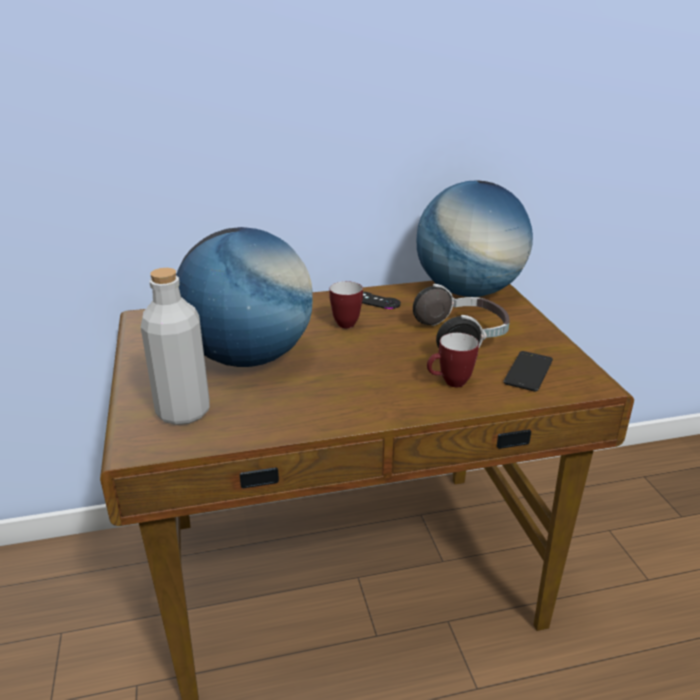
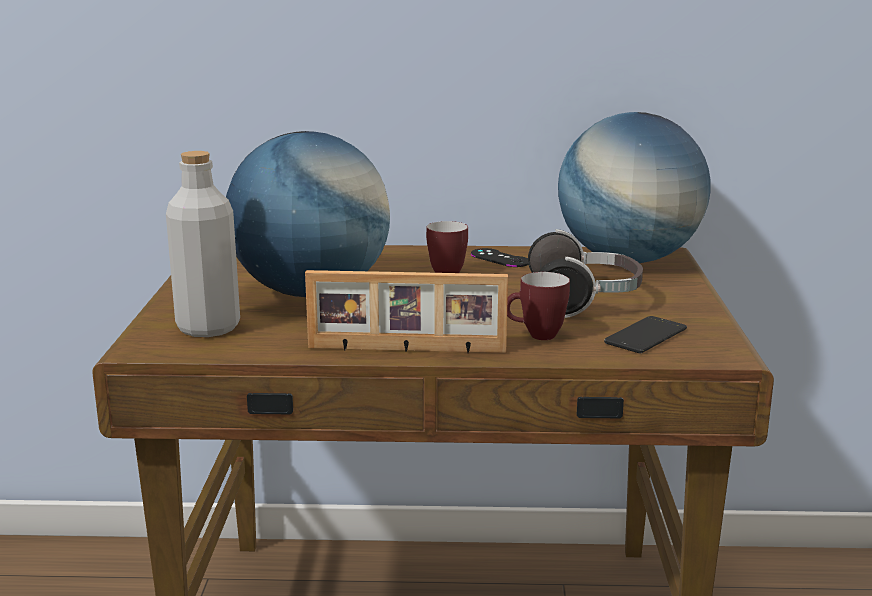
camera: 15 degrees right, 10 degrees down
none -> picture frame [305,270,508,353]

